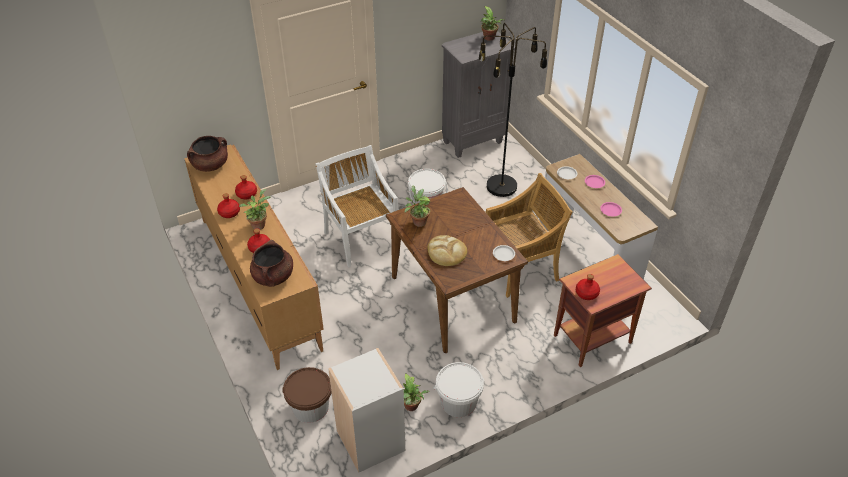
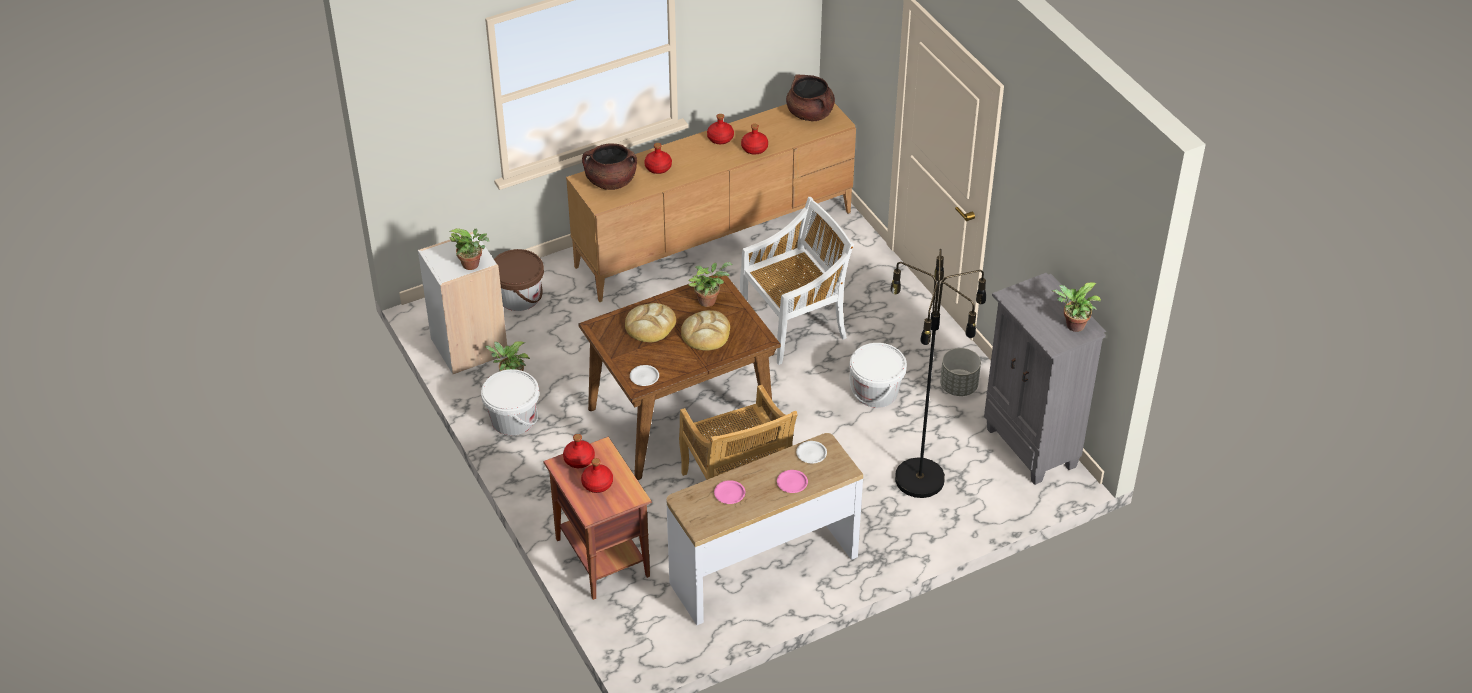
camera: 90 degrees right, 0 degrees up
potted plant [239,189,270,230] -> potted plant moved to [449,228,489,270]
none -> red bottle [581,458,613,493]
none -> bread [681,310,730,351]
none -> grey planter [940,348,981,396]

